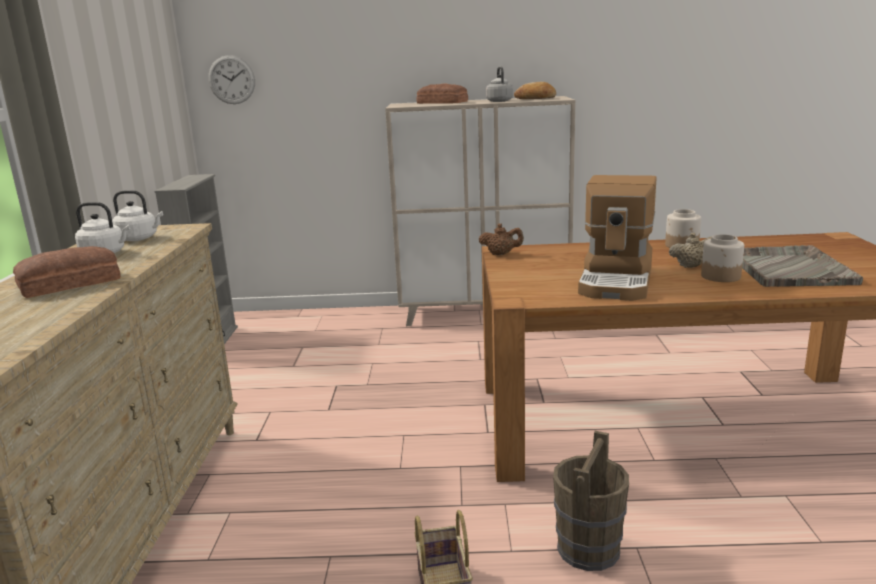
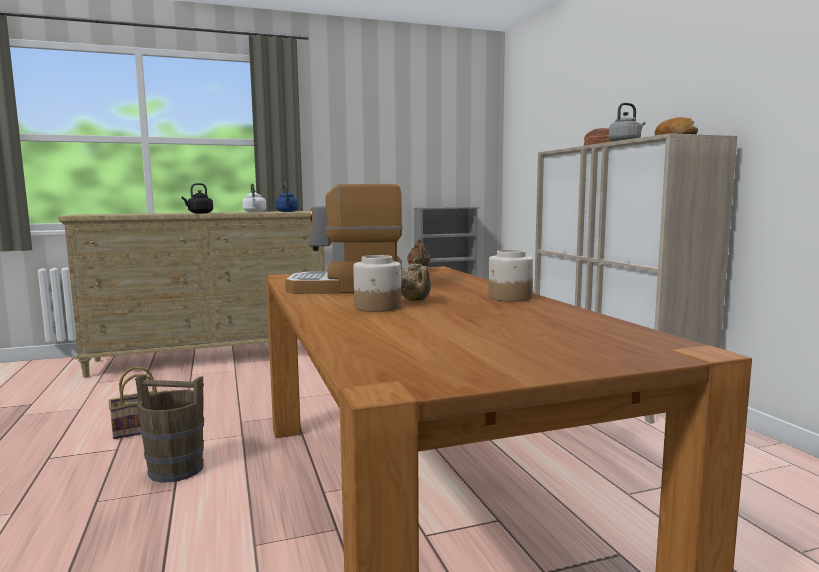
camera: 70 degrees right, 10 degrees down
bread [13,246,121,298] -> black kettle [181,183,213,213]
white kettle [112,190,163,241] -> blue kettle [275,183,299,212]
wall clock [208,55,255,104] -> none
grey tray [742,245,863,287] -> none

